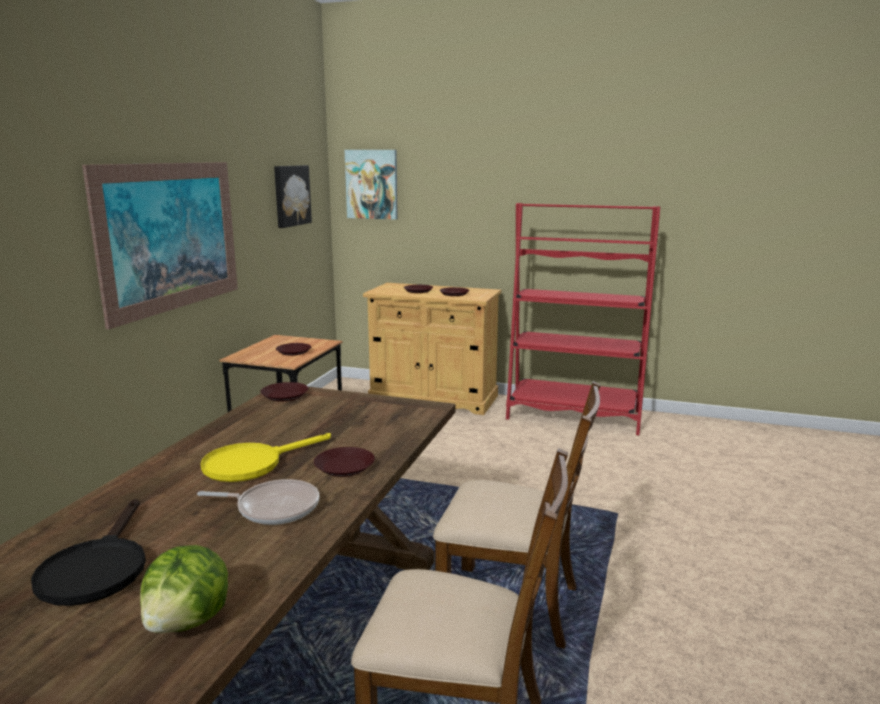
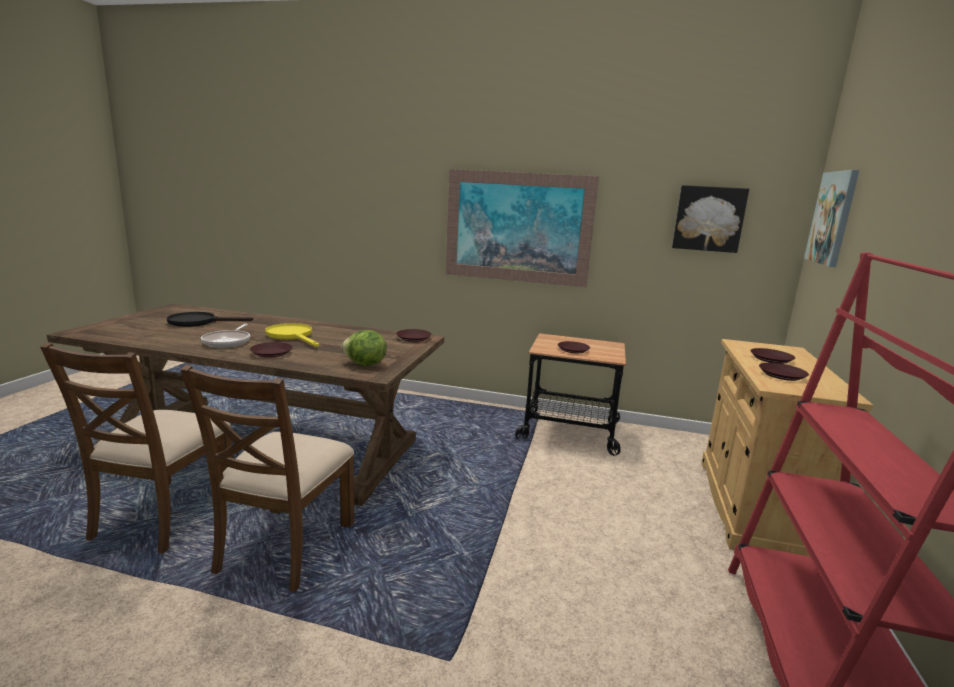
camera: 85 degrees right, 0 degrees up
lettuce [140,545,228,633] -> lettuce moved to [341,330,387,366]

